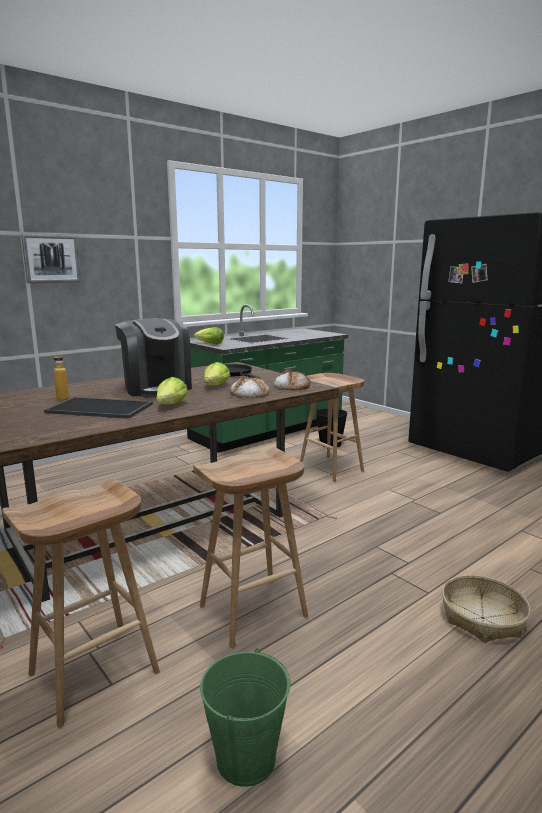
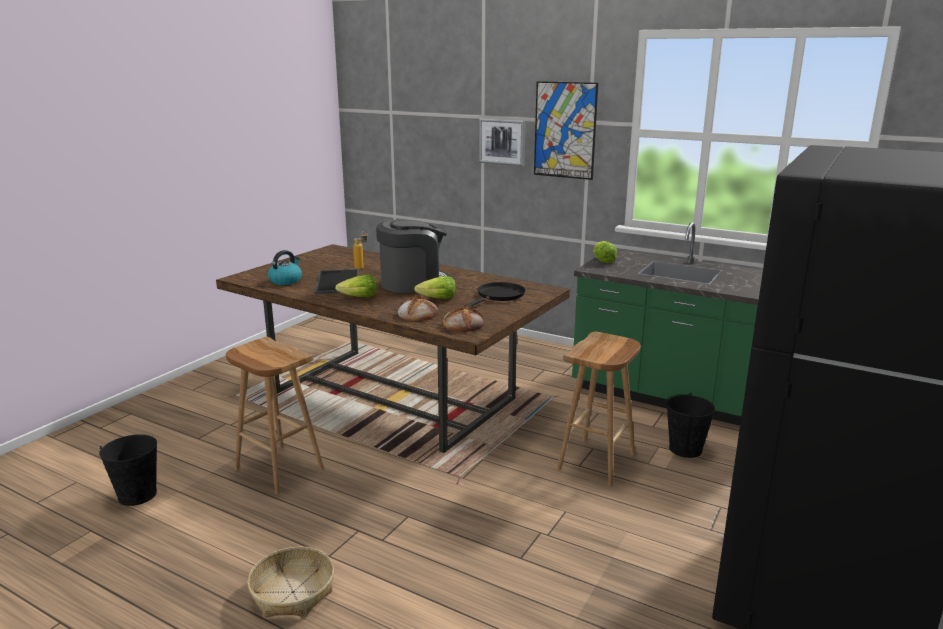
camera: 70 degrees right, 5 degrees up
brown stool [2,478,160,728] -> none
coffee machine [115,319,192,398] -> coffee machine turned 150 degrees counterclockwise [376,220,450,293]
green bucket [200,648,291,787] -> black bucket [99,434,157,506]
none -> kettle [268,250,302,285]
none -> picture [534,81,598,180]

